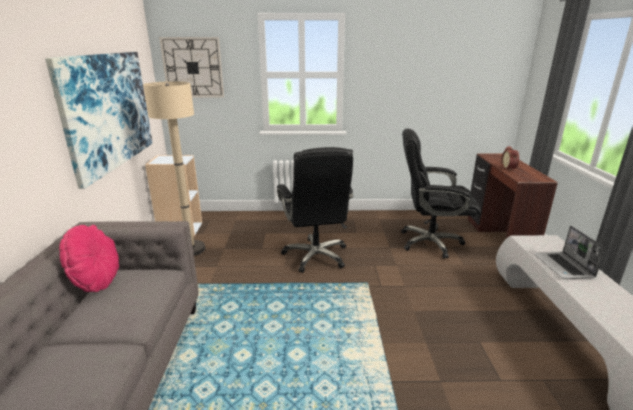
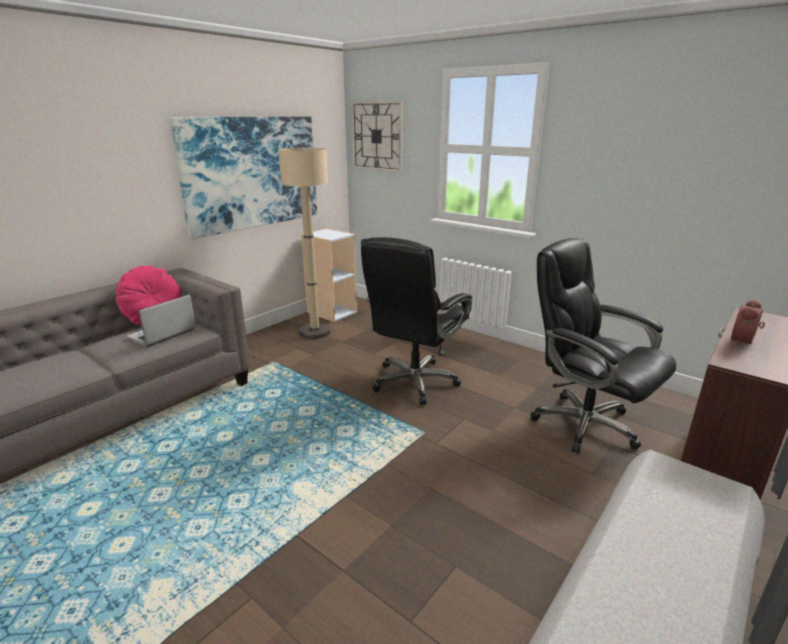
camera: 40 degrees right, 0 degrees up
laptop [534,226,605,279] -> laptop moved to [126,295,196,347]

